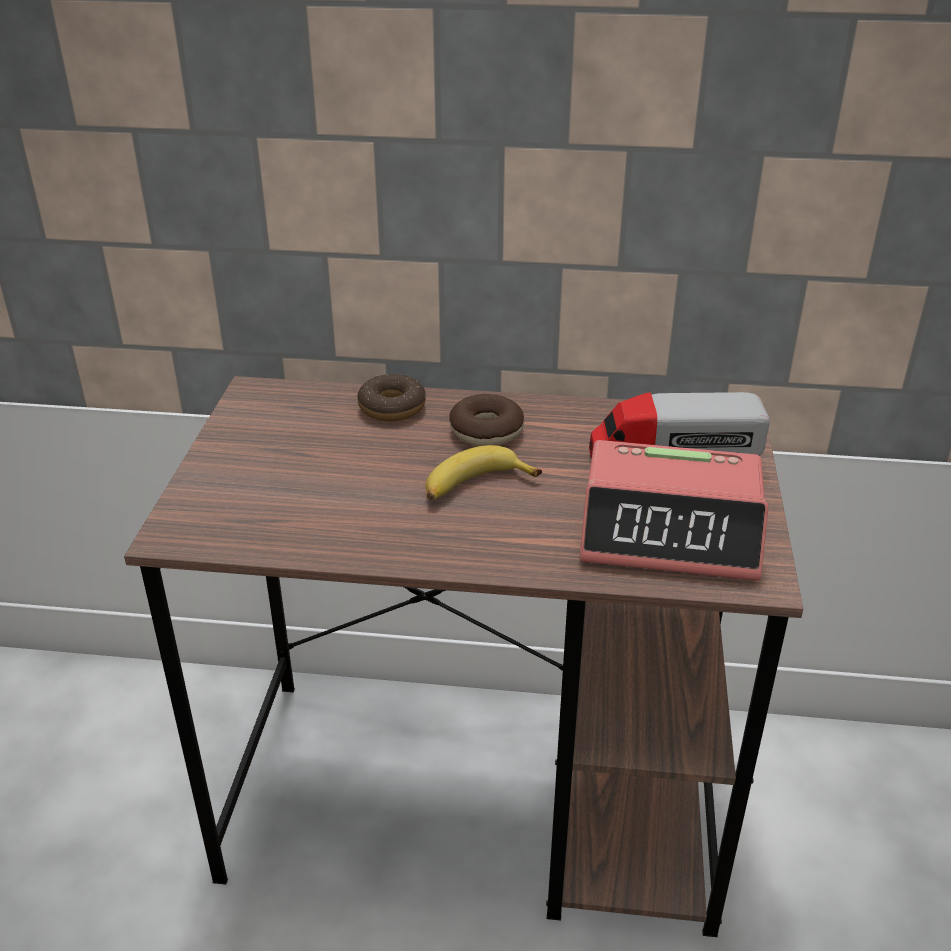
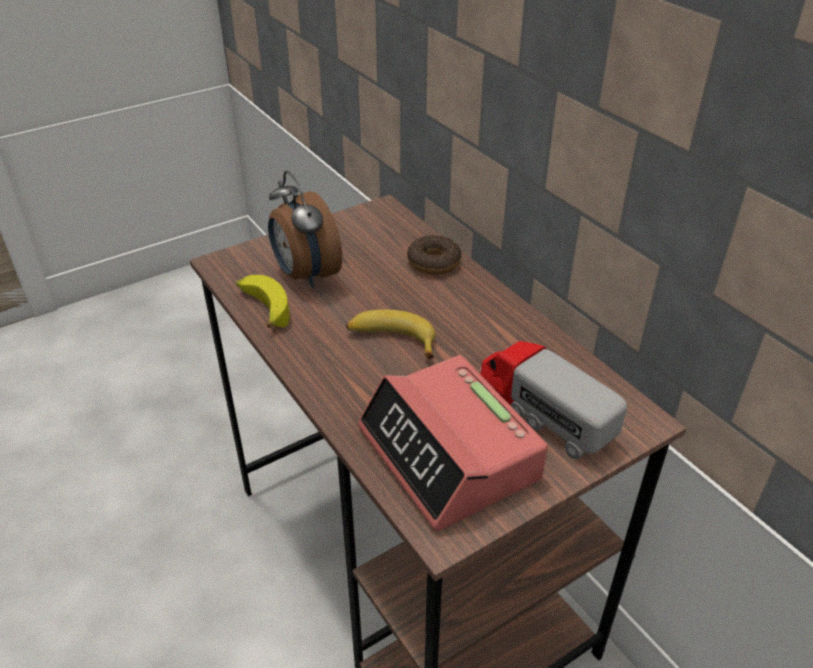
camera: 50 degrees right, 5 degrees up
donut [449,394,524,446] -> none
none -> banana [236,275,290,328]
none -> alarm clock [268,171,342,288]

